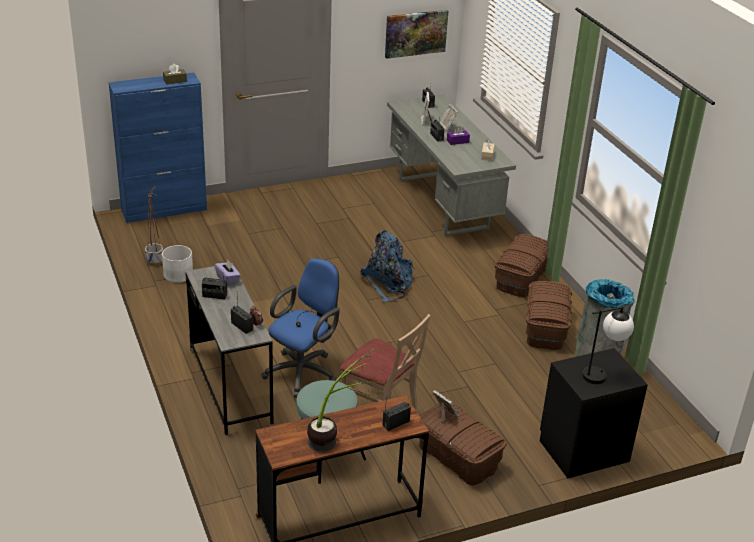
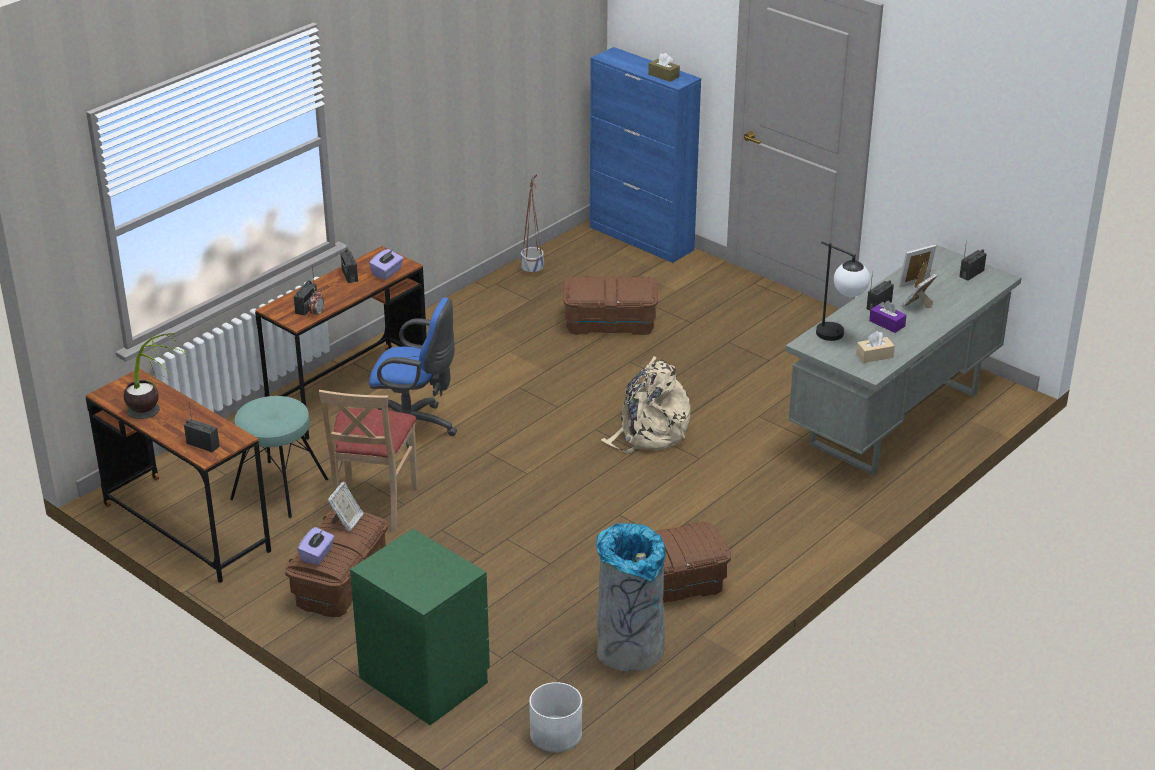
camera: 65 degrees right, 0 degrees up
white planter [162,245,193,283] -> white planter moved to [529,682,582,752]
grey desk [185,263,273,435] -> brown desk [255,246,427,440]
blue backpack [360,230,415,302] -> beige backpack [601,356,691,453]
picture [385,10,448,59] -> none
brown storage box [495,234,549,297] -> brown storage box moved to [563,276,658,335]
black nightstand [540,348,648,479] -> green nightstand [350,529,490,725]
table lamp [583,306,634,384] -> table lamp moved to [816,241,870,341]
none -> purple tissue box [297,527,334,565]

